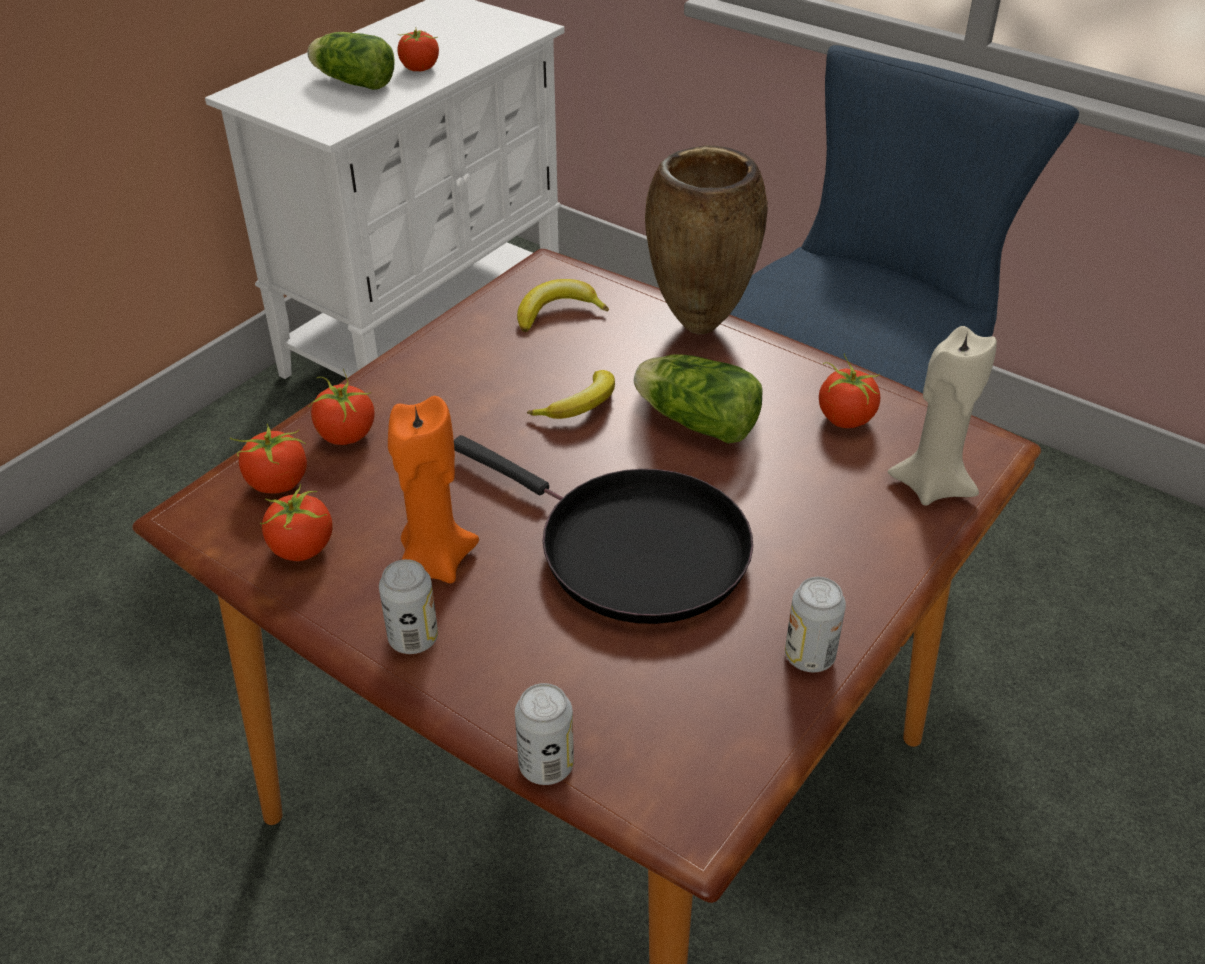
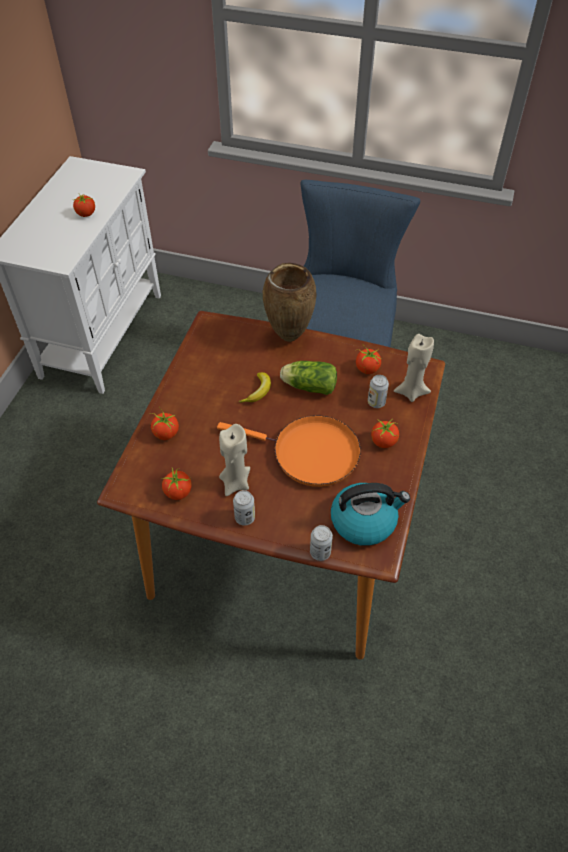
camera: 20 degrees left, 10 degrees up
tomato [230,424,307,493] -> tomato moved to [371,418,399,448]
lettuce [307,32,395,90] -> none
orange candle [388,396,479,583] -> beige candle [219,424,250,496]
black frying pan [454,435,753,624] -> orange frying pan [217,415,361,487]
banana [517,279,609,332] -> none
can [785,577,846,672] -> can moved to [368,375,389,408]
none -> kettle [331,483,410,546]

